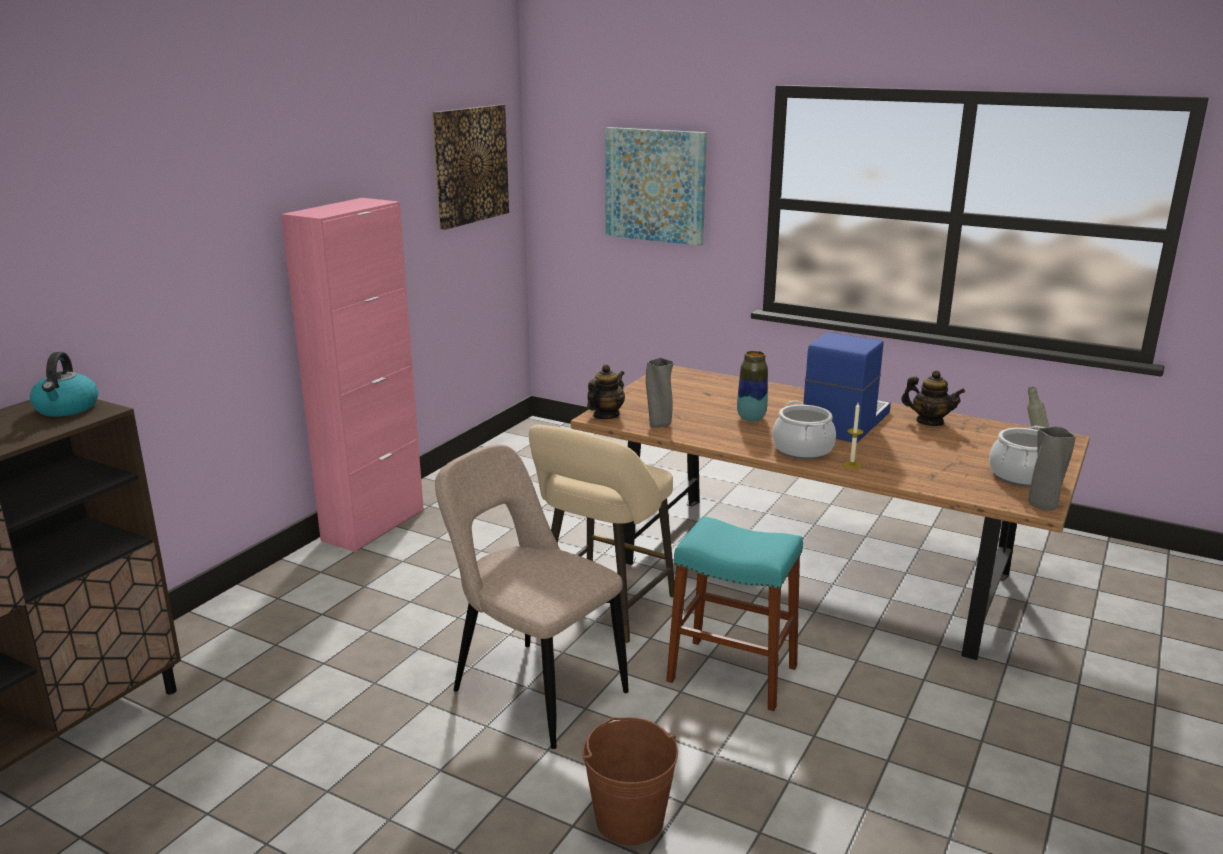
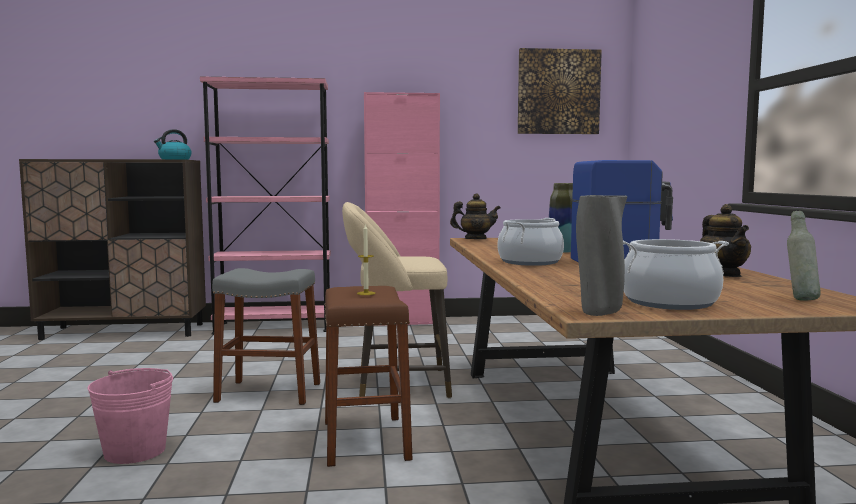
camera: 55 degrees right, 15 degrees down
beige chair [435,444,629,749] -> grey stool [212,268,320,405]
brown bucket [583,717,678,845] -> pink bucket [88,368,173,464]
picture [605,127,707,246] -> none
grey vase [646,358,674,428] -> none
turquoise stool [666,516,803,711] -> brown stool [324,286,413,467]
candle [843,403,863,469] -> candle moved to [357,224,376,295]
none -> pink bookcase [200,77,331,335]

